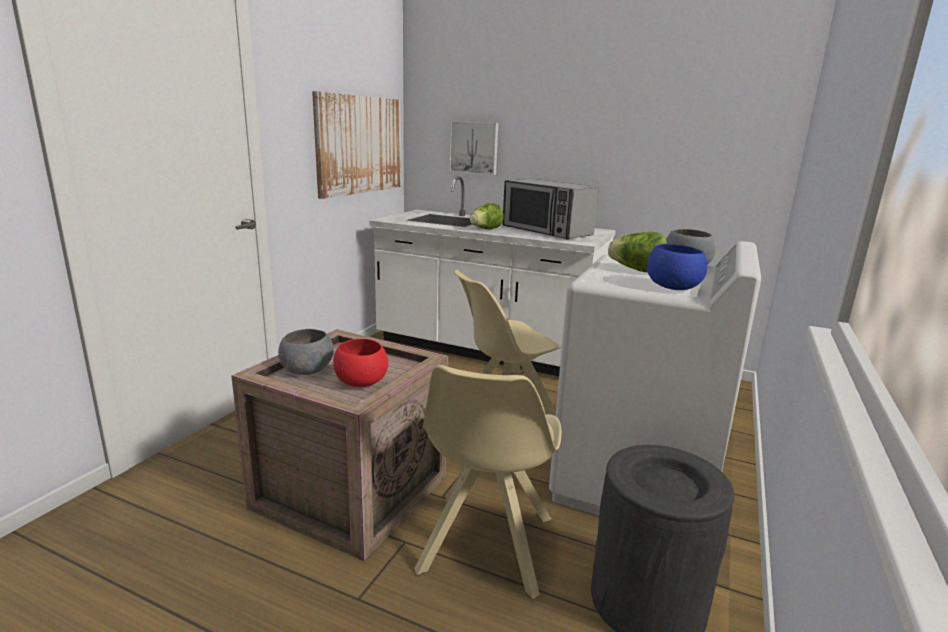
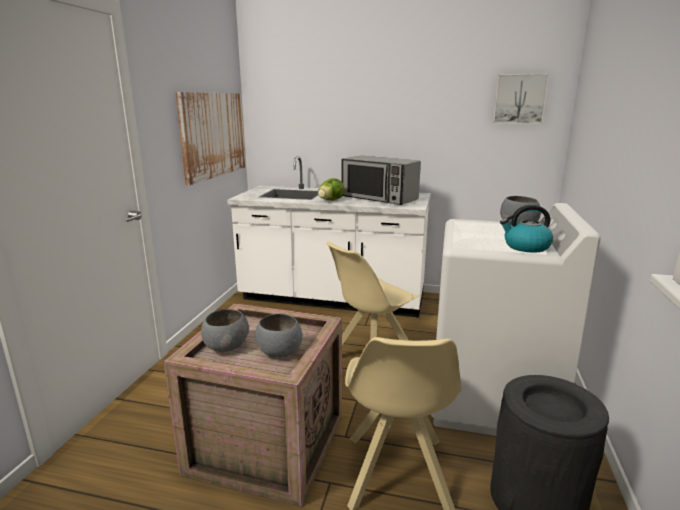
camera: 10 degrees left, 0 degrees up
red bowl [333,339,388,387] -> grey bowl [255,314,303,357]
picture [449,121,498,175] -> picture moved to [493,74,549,124]
lettuce [608,232,667,272] -> none
blue bowl [647,244,707,290] -> kettle [500,205,553,253]

